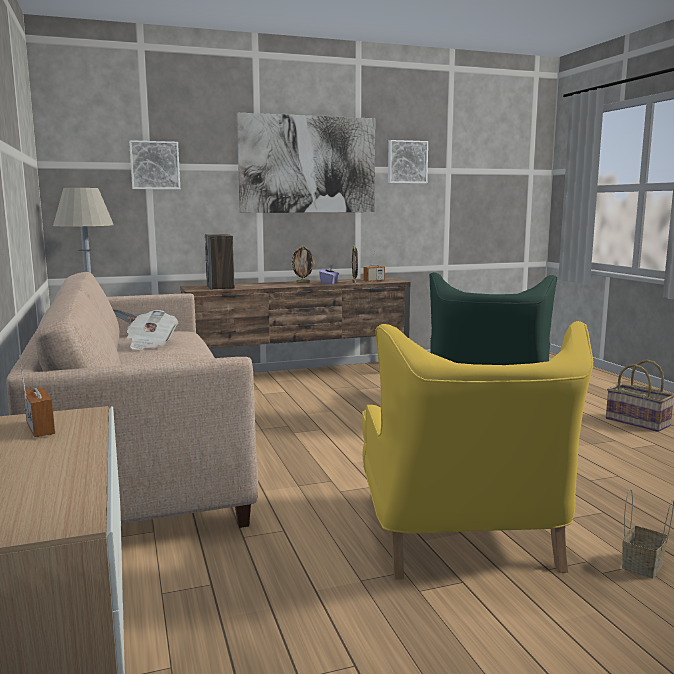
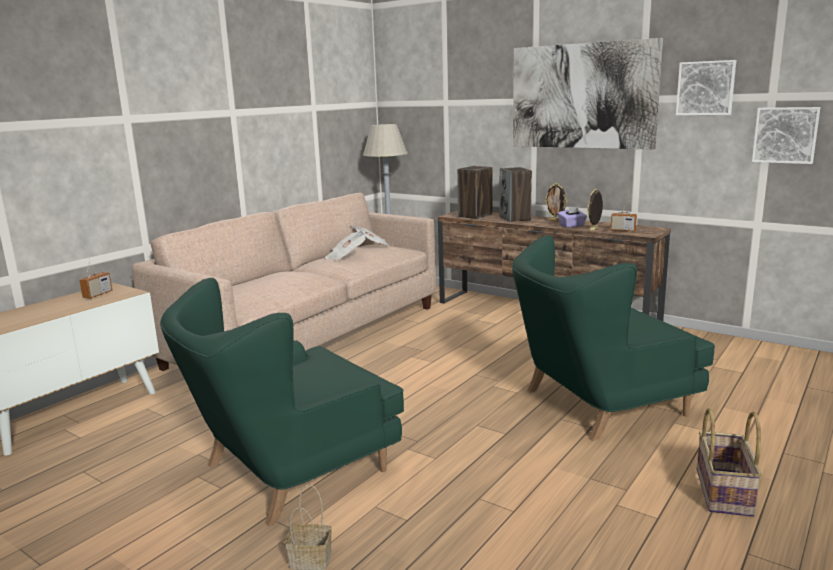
camera: 55 degrees right, 5 degrees up
picture [129,140,180,190] -> picture moved to [752,107,821,164]
yellow armchair [362,321,593,579] -> green armchair [160,278,404,526]
none -> speaker [500,167,532,222]

